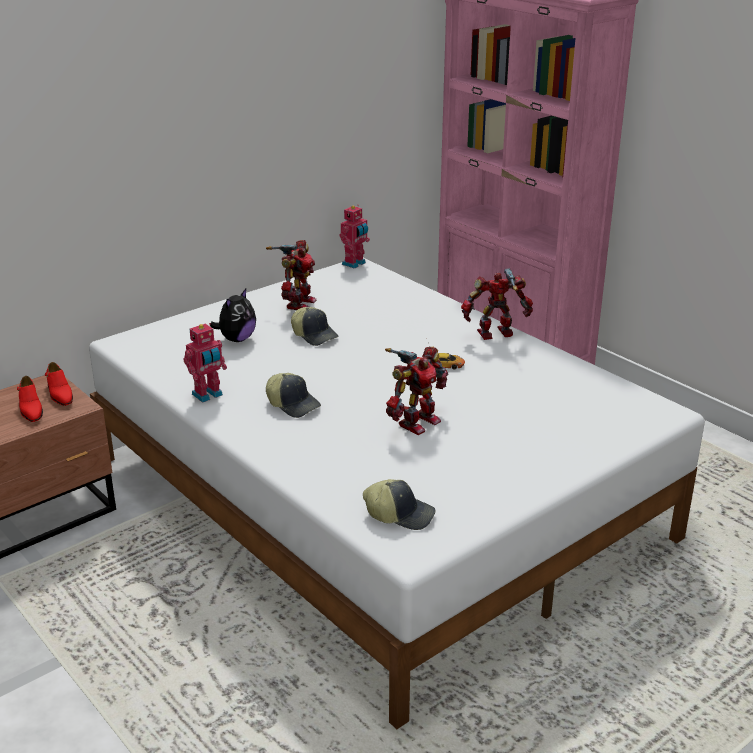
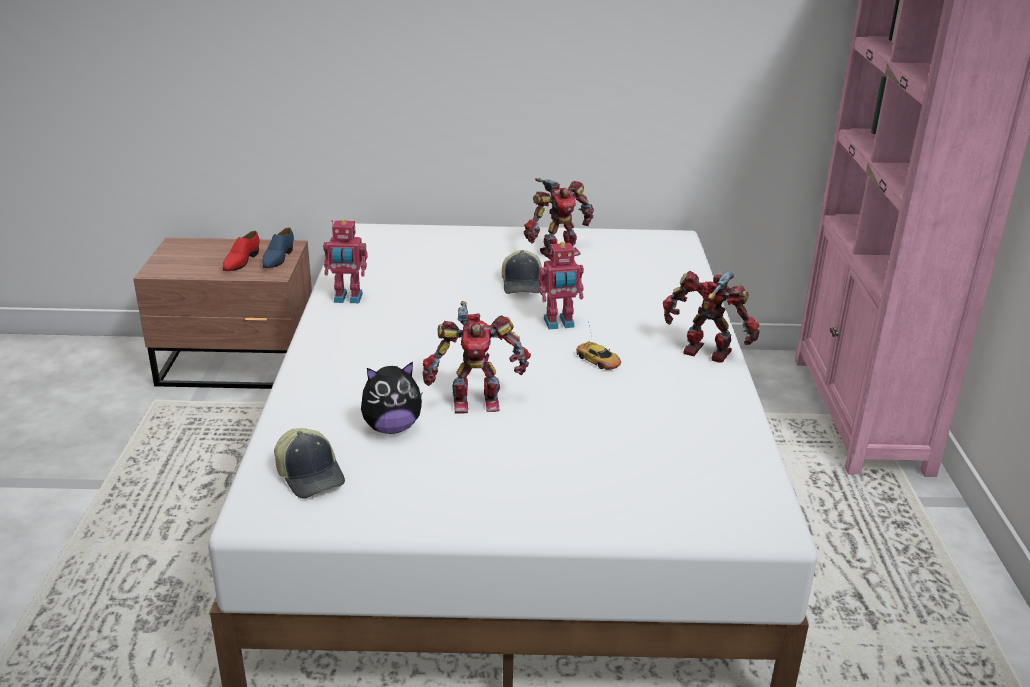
camera: 40 degrees right, 0 degrees up
red shoe [45,362,73,406] -> blue shoe [262,227,294,268]
plush toy [210,289,256,342] -> plush toy moved to [361,361,422,434]
cap [266,373,321,418] -> none
toy robot [340,206,370,269] -> toy robot moved to [538,242,584,329]

